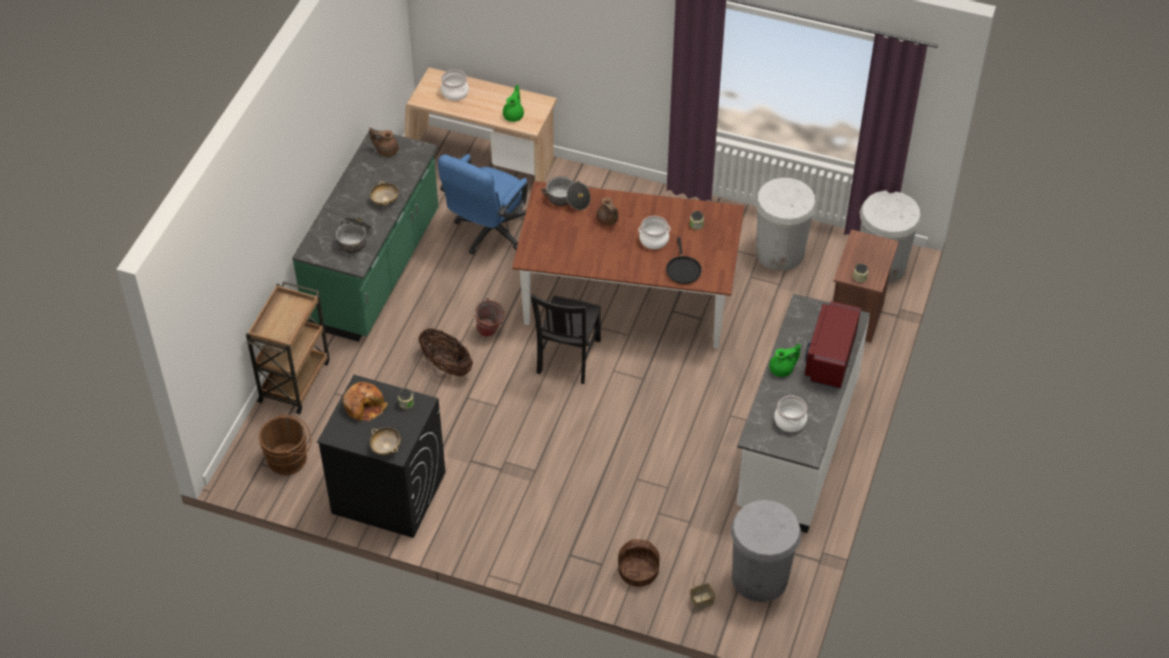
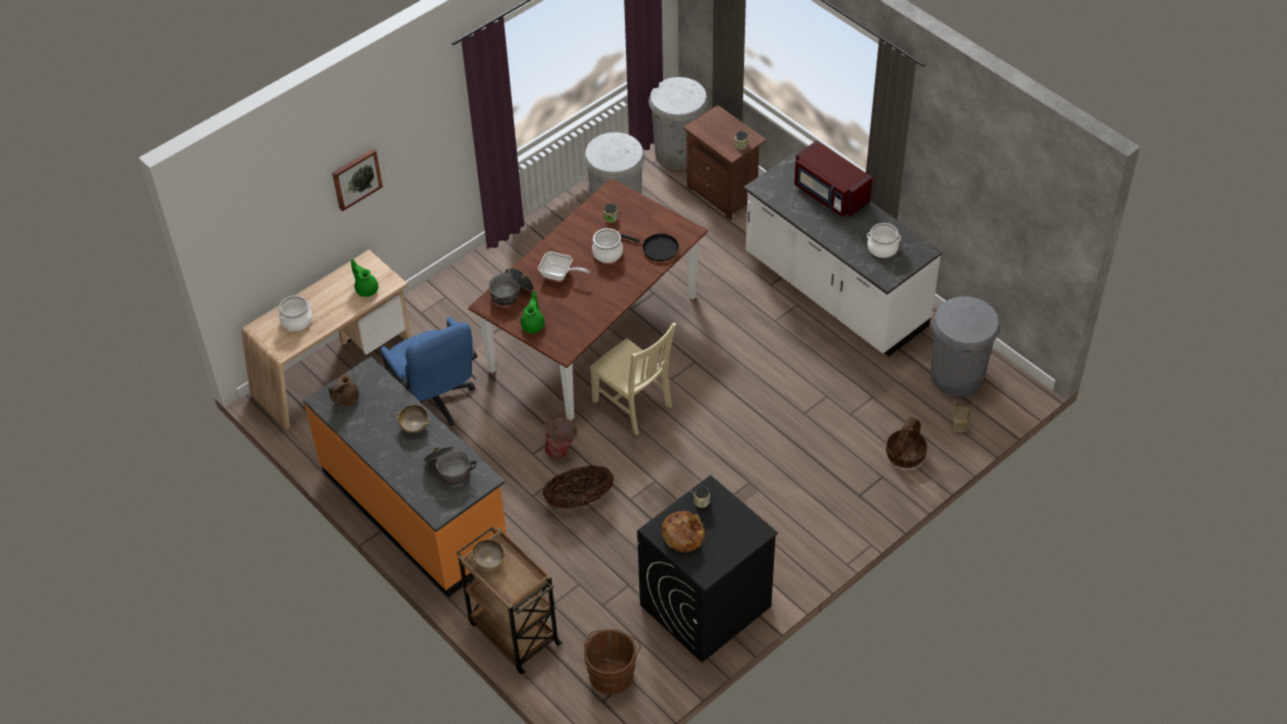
camera: 60 degrees left, 0 degrees up
green counter [292,129,439,342] -> orange counter [303,357,507,597]
beige bowl [370,427,401,455] -> beige bowl moved to [468,540,508,570]
black chair [530,294,601,384] -> beige chair [590,323,677,435]
brown teapot [596,197,619,225] -> frying pan [538,251,590,281]
green teapot [769,344,801,377] -> green teapot moved to [521,291,545,333]
none -> picture [332,148,383,211]

